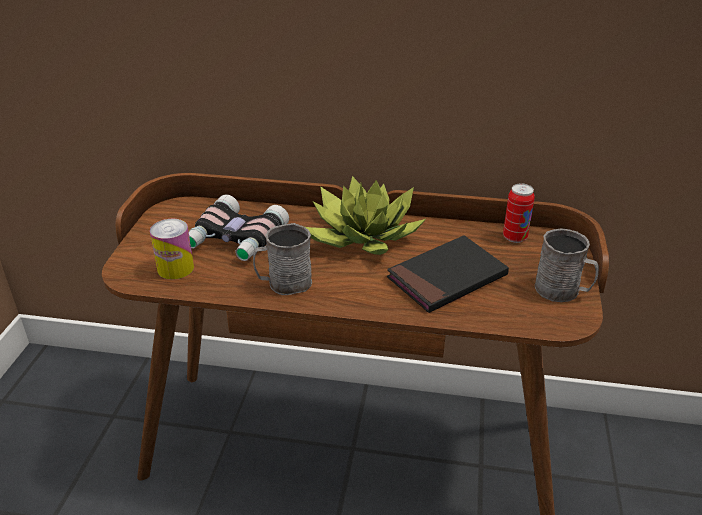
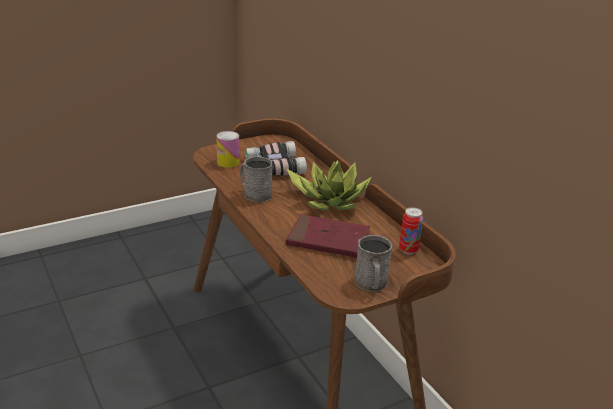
camera: 50 degrees right, 5 degrees down
black book [387,235,509,313] -> red book [286,214,370,258]

